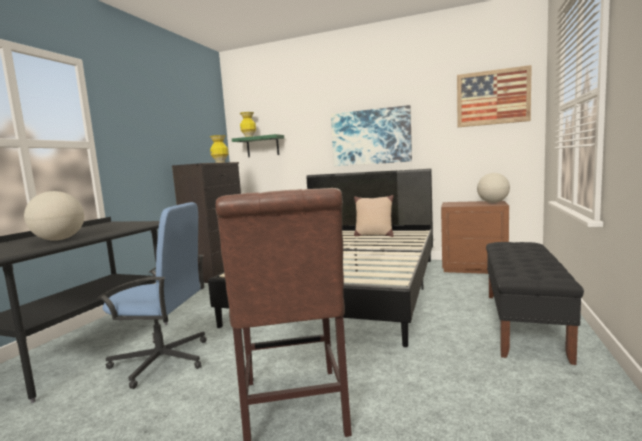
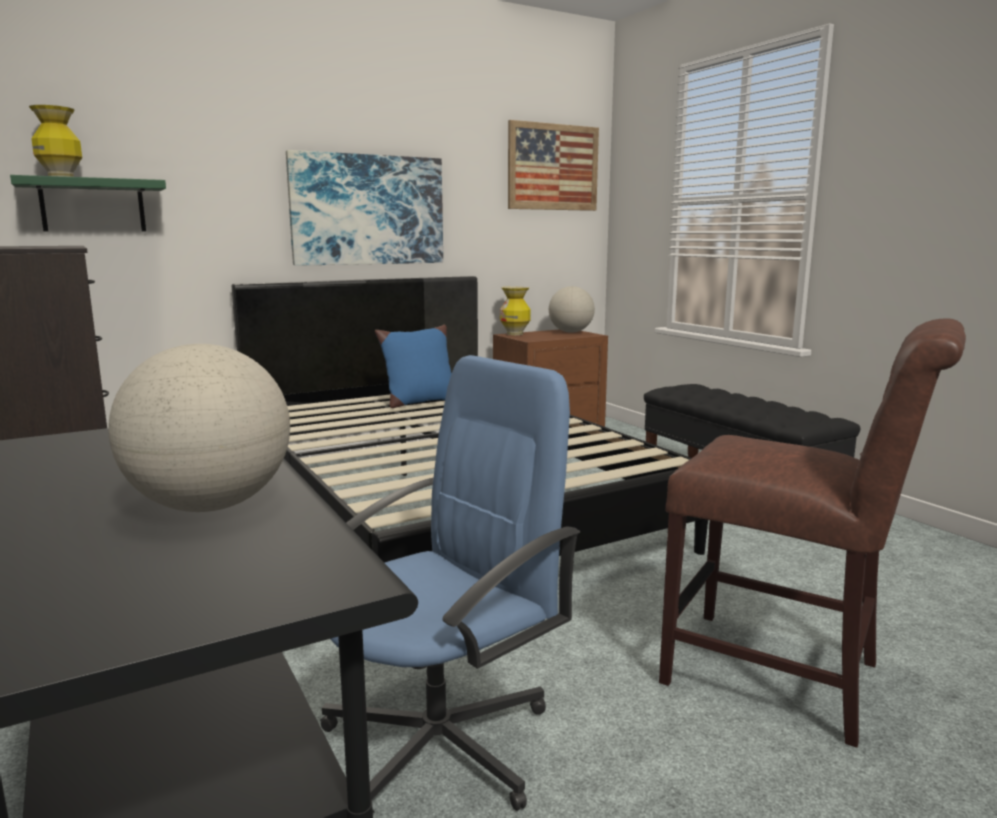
camera: 50 degrees left, 5 degrees up
vase [210,135,228,163] -> vase moved to [500,286,531,335]
beige pillow [354,195,394,237] -> blue pillow [375,325,452,408]

